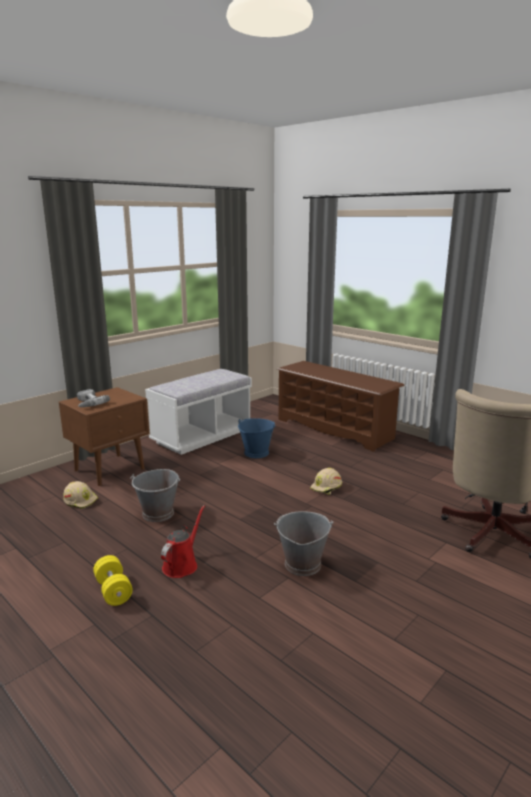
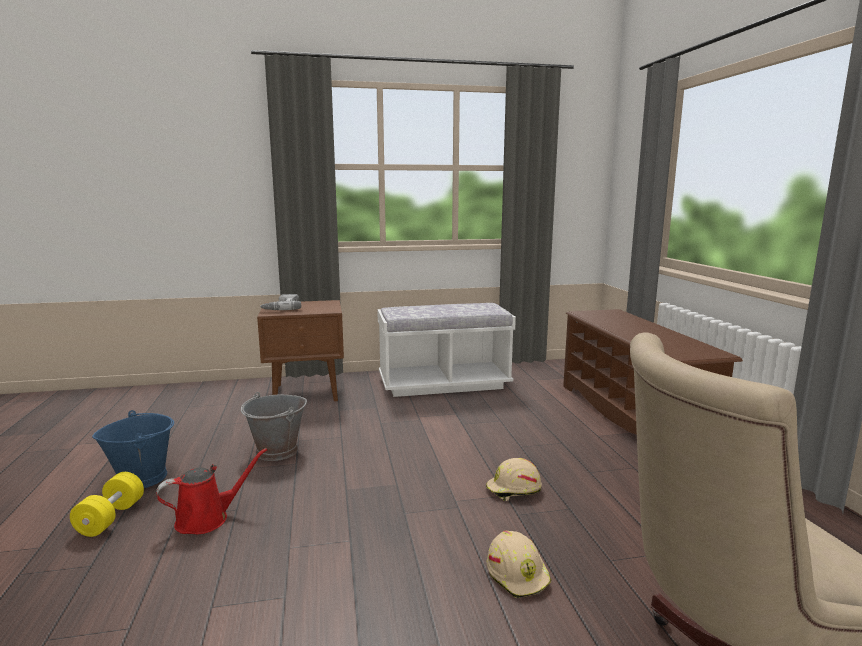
camera: 35 degrees right, 5 degrees down
beige hard hat [63,481,98,509] -> beige hard hat moved to [487,531,552,598]
blue bucket [238,418,276,458] -> blue bucket moved to [92,410,174,488]
grey bucket [274,511,334,576] -> none

